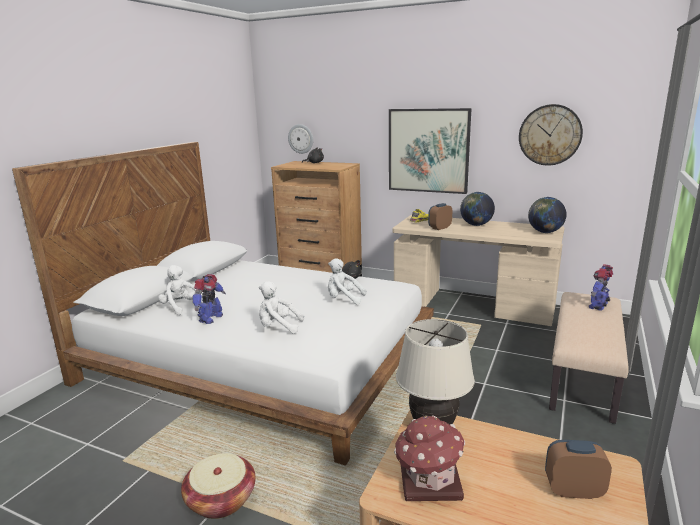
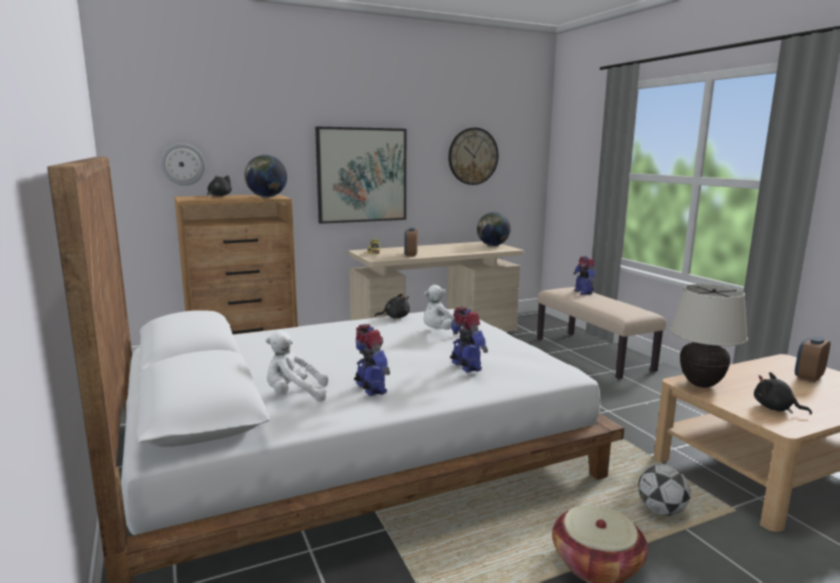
camera: 50 degrees left, 5 degrees down
white plush toy [259,281,304,333] -> toy robot [450,307,488,373]
toy house [394,415,465,502] -> black plush toy [754,372,812,414]
globe [460,192,495,226] -> globe moved to [245,155,287,197]
none -> football [638,464,691,516]

